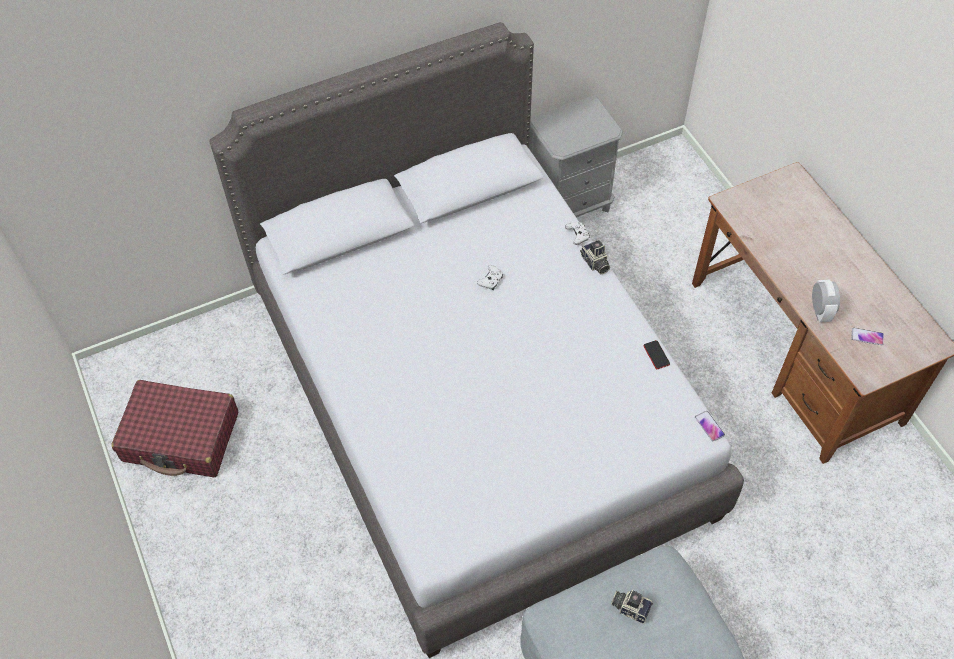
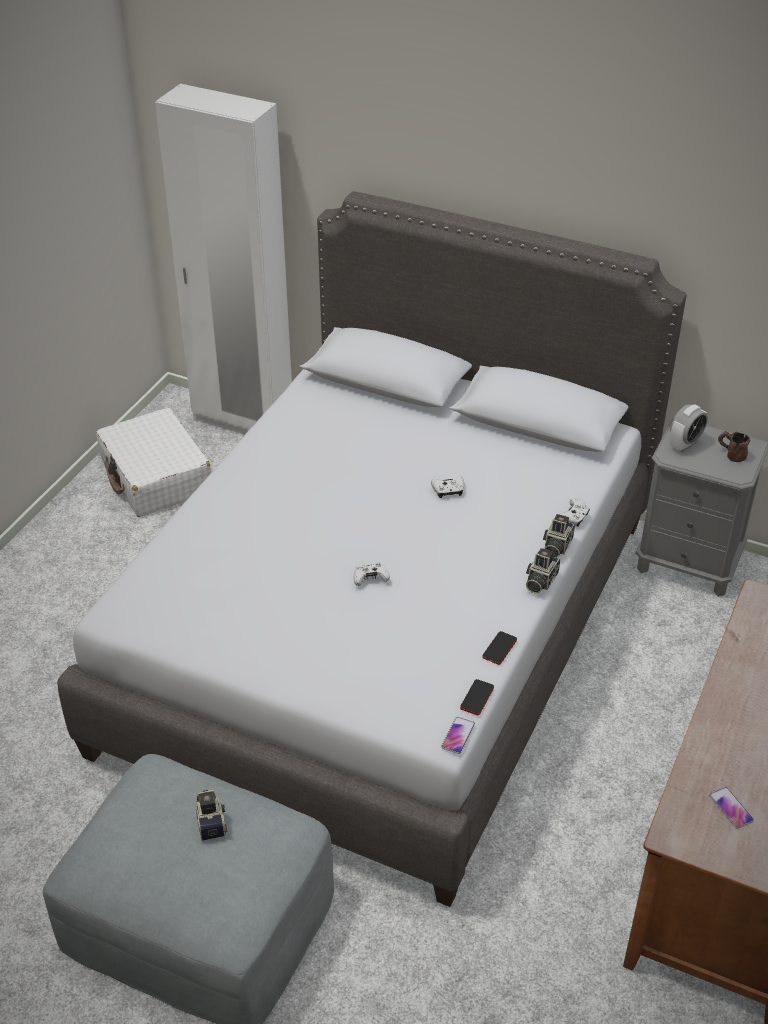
camera: 50 degrees right, 15 degrees down
red suitcase [111,380,238,477] -> white suitcase [96,408,212,517]
alarm clock [812,280,840,322] -> alarm clock moved to [670,404,708,452]
none -> white wardrobe [155,84,292,435]
none -> white game controller [354,563,390,586]
none -> phone [460,679,494,716]
none -> camera [526,548,560,594]
none -> brown mug [718,431,750,462]

